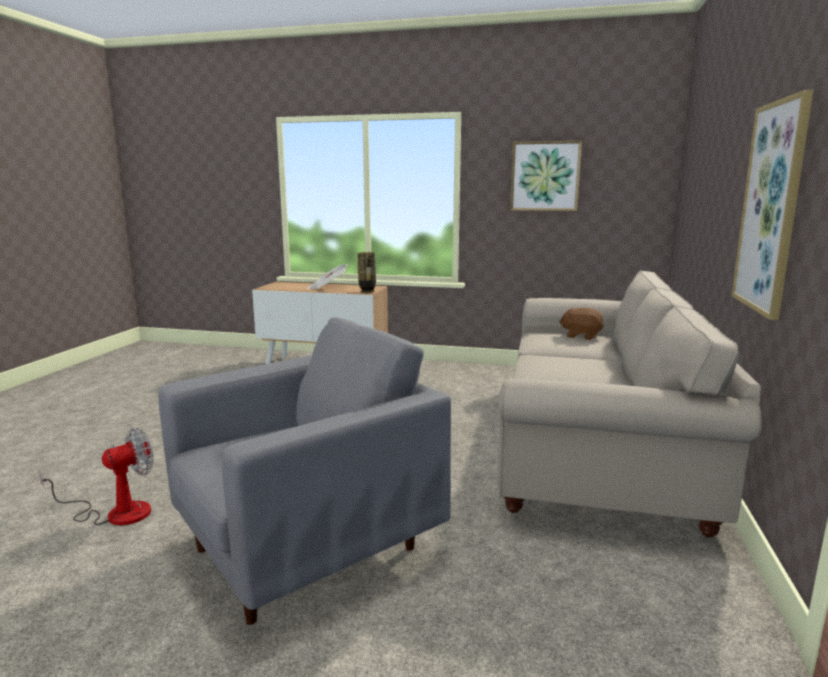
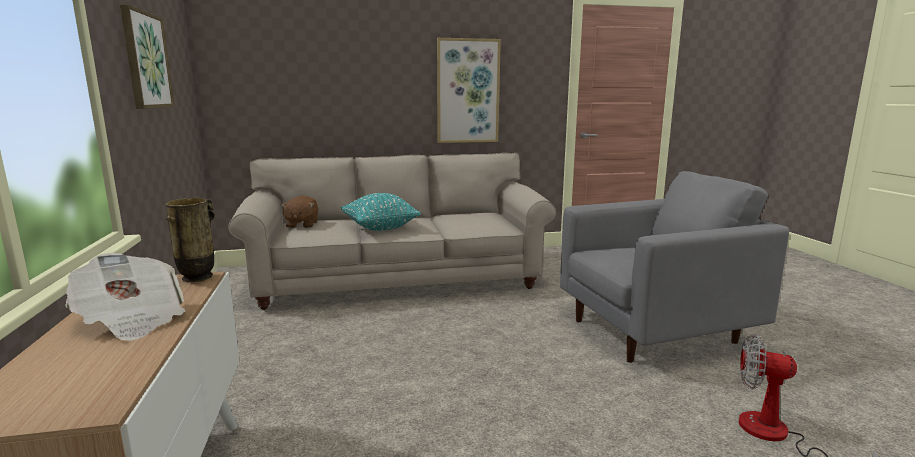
camera: 115 degrees left, 0 degrees up
grey armchair [158,317,451,625] -> grey armchair turned 135 degrees clockwise [560,171,789,363]
none -> turquoise pillow [341,193,421,231]

